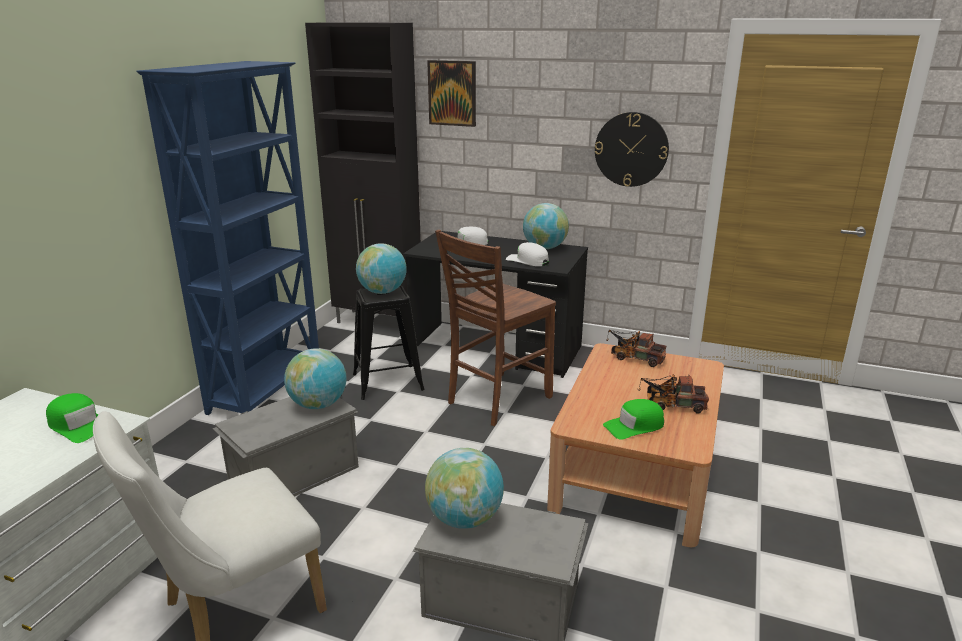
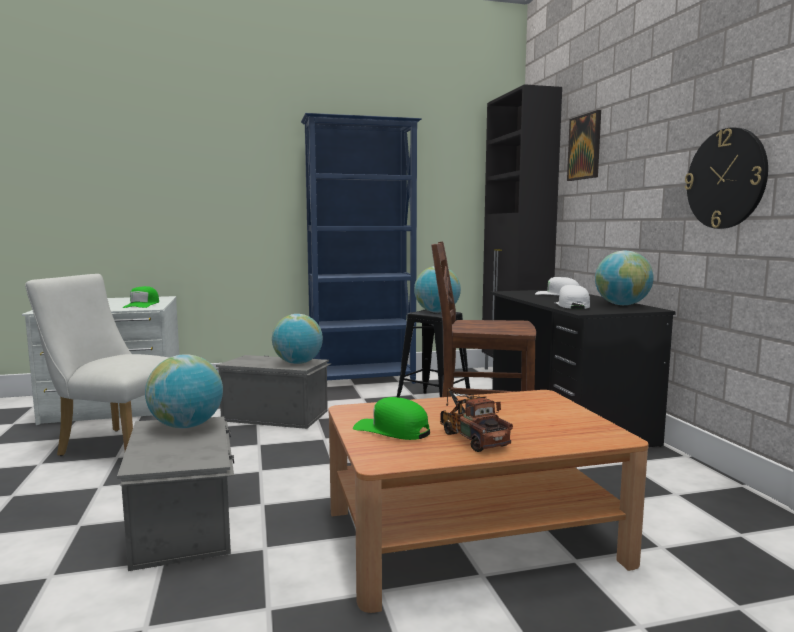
camera: 55 degrees right, 15 degrees down
toy truck [606,330,666,367] -> none

